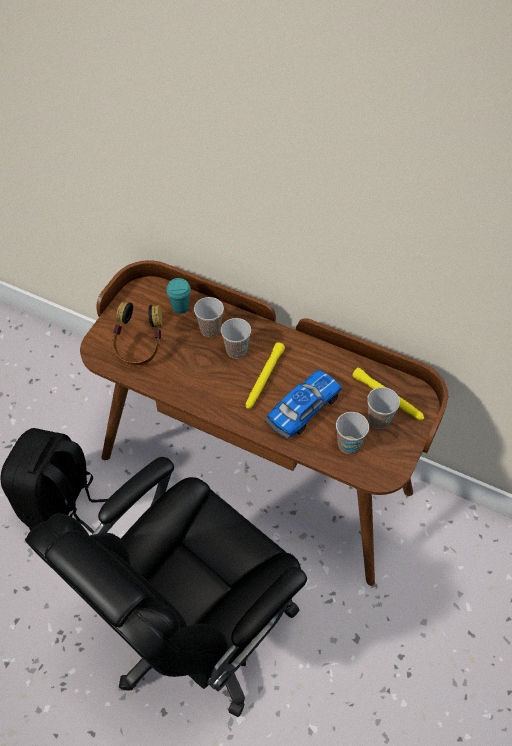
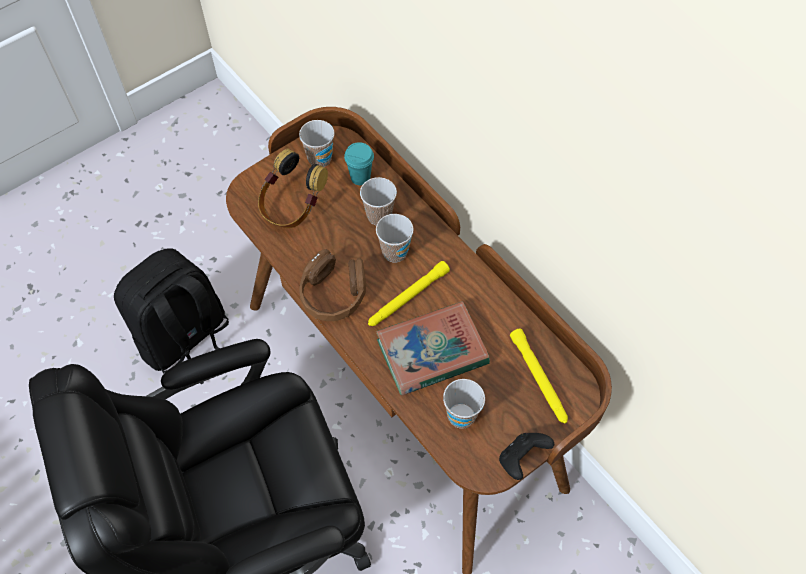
camera: 25 degrees right, 5 degrees up
toy car [265,370,342,440] -> book [376,301,490,396]
cup [367,387,400,429] -> cup moved to [299,120,335,167]
none -> brown headphones [299,249,366,321]
none -> black game controller [499,433,554,480]

